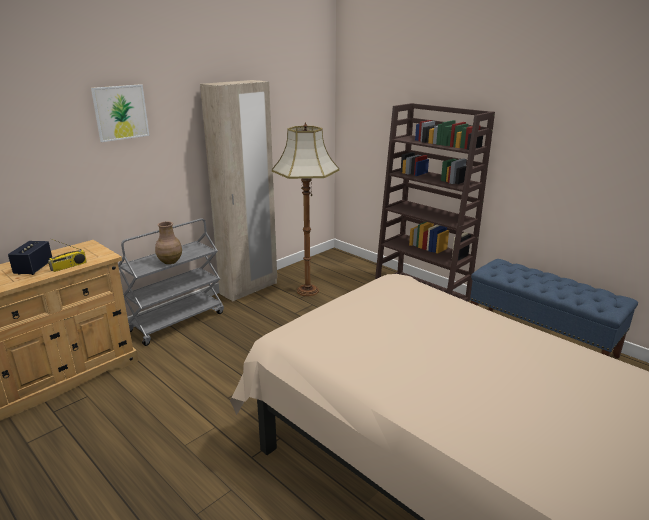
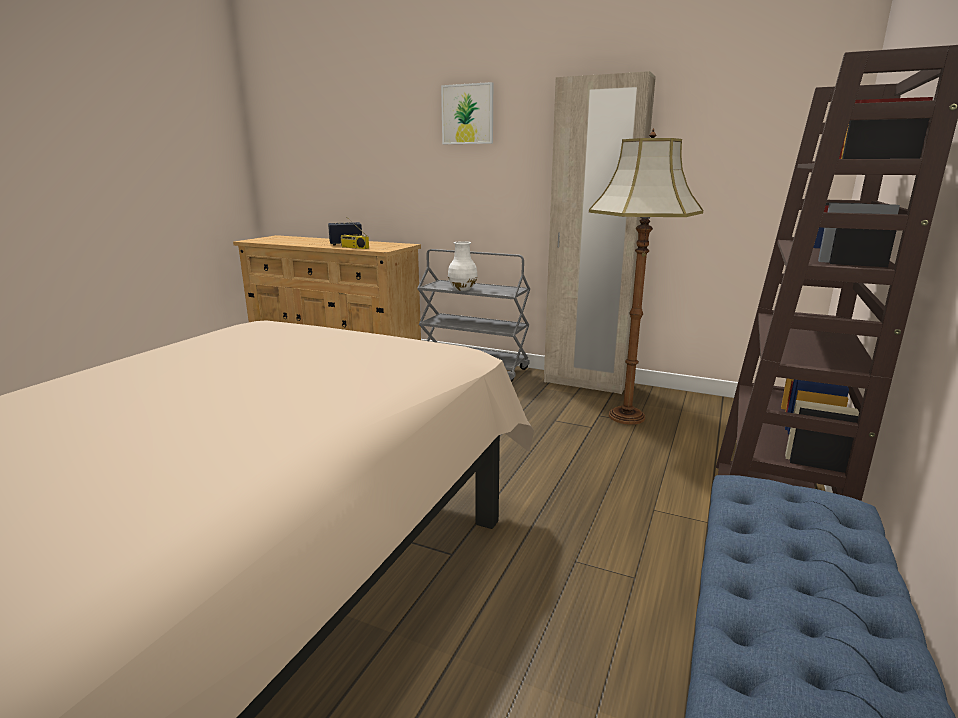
camera: 70 degrees right, 5 degrees down
brown vase [155,222,182,264] -> white vase [448,241,478,291]

